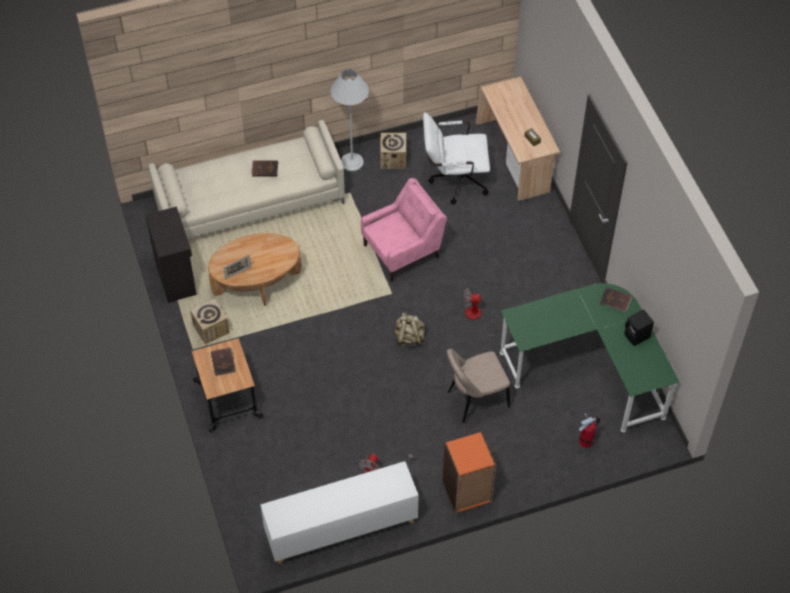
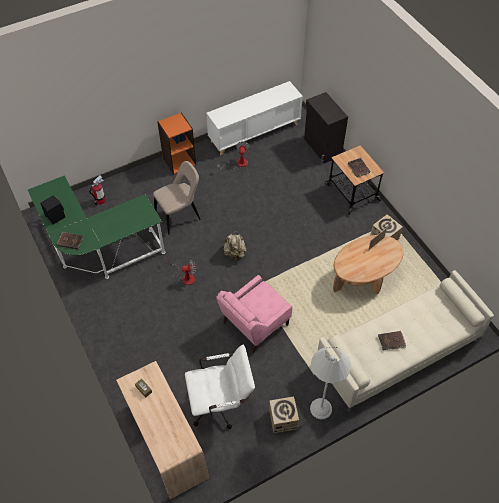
camera: 170 degrees right, 0 degrees up
black cabinet [145,206,197,303] -> black cabinet moved to [304,92,348,163]

